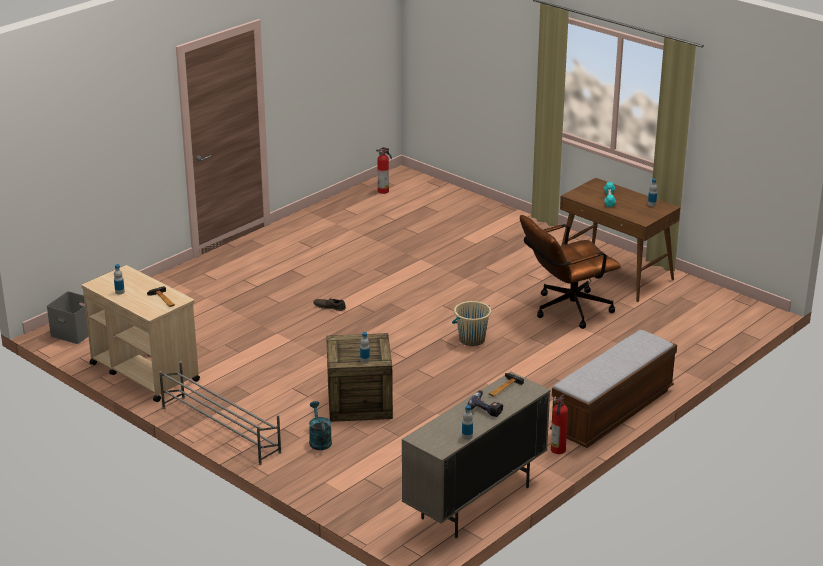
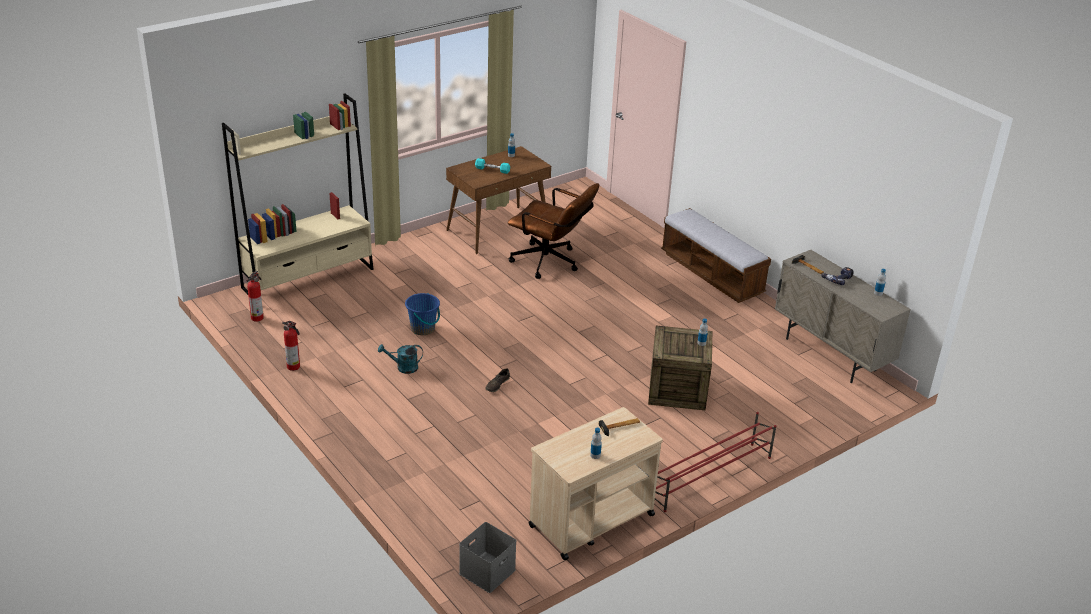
camera: 80 degrees left, 5 degrees up
grey shoe rack [159,361,281,465] -> red shoe rack [655,412,776,512]
turquoise watering can [309,401,332,450] -> turquoise watering can moved to [378,344,423,374]
beige bucket [452,301,491,346] -> none
brown office chair [520,215,621,329] -> brown office chair turned 45 degrees counterclockwise [508,183,599,279]
fire extinguisher [551,394,568,454] -> fire extinguisher moved to [282,321,300,371]
none -> beige bookcase [222,94,374,295]
none -> blue bucket [405,293,440,335]

